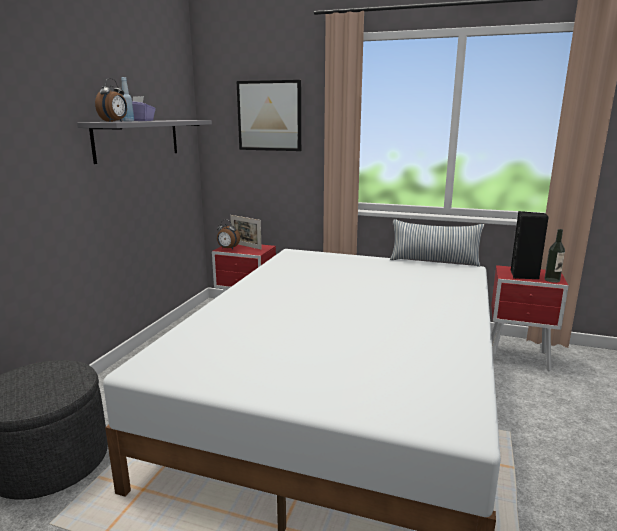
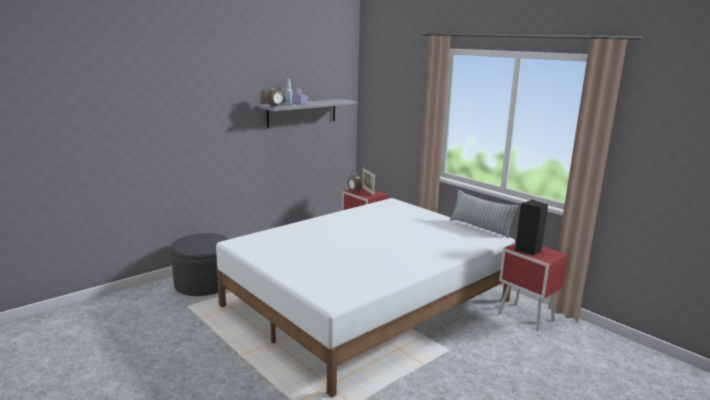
camera: 30 degrees right, 0 degrees up
picture [237,80,301,151] -> none
bottle [544,229,565,283] -> none

